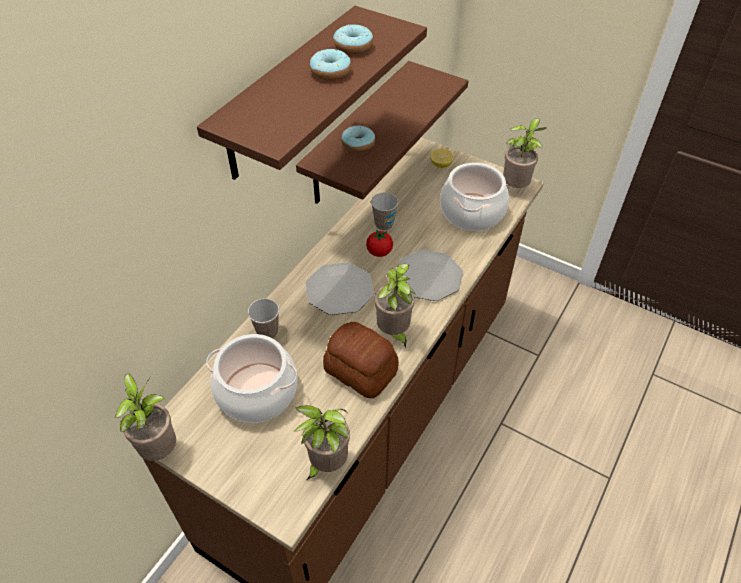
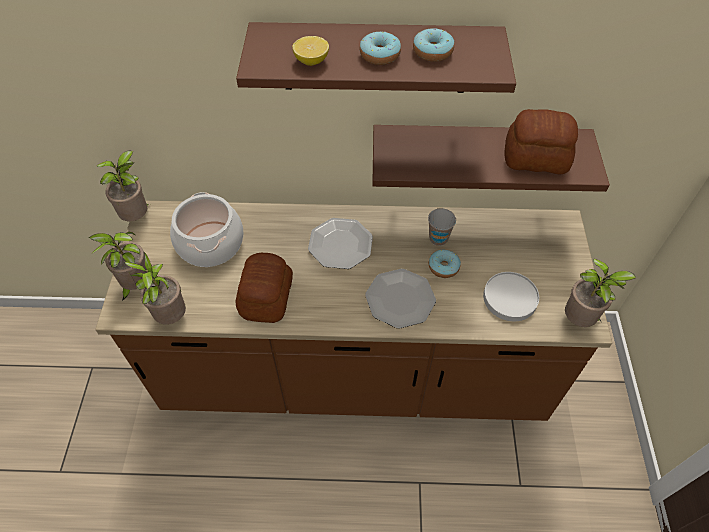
camera: 60 degrees right, 5 degrees up
cup [248,298,279,339] -> none
donut [341,125,375,153] -> donut moved to [429,249,461,278]
tomato [366,229,393,257] -> none
potted plant [374,264,415,348] -> potted plant moved to [89,232,147,301]
lemon [430,149,454,168] -> lemon moved to [293,36,329,66]
cooking pot [440,162,509,231] -> white plate [483,272,539,321]
none -> bread [505,109,578,174]

